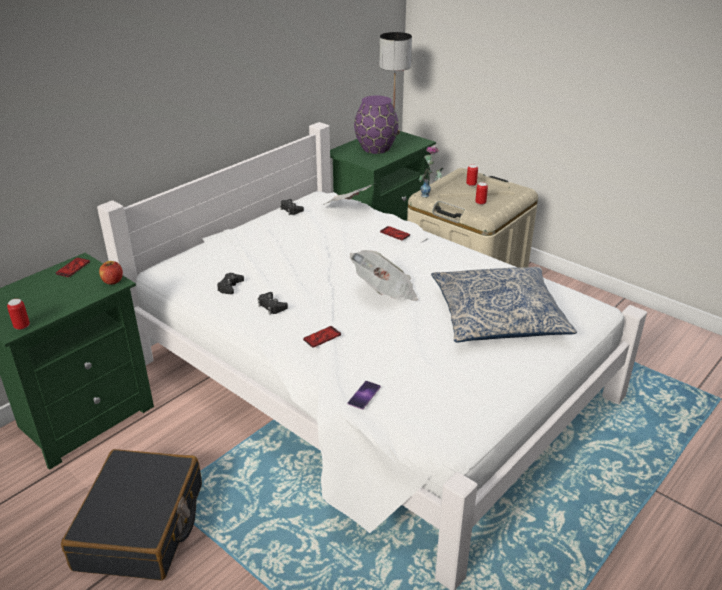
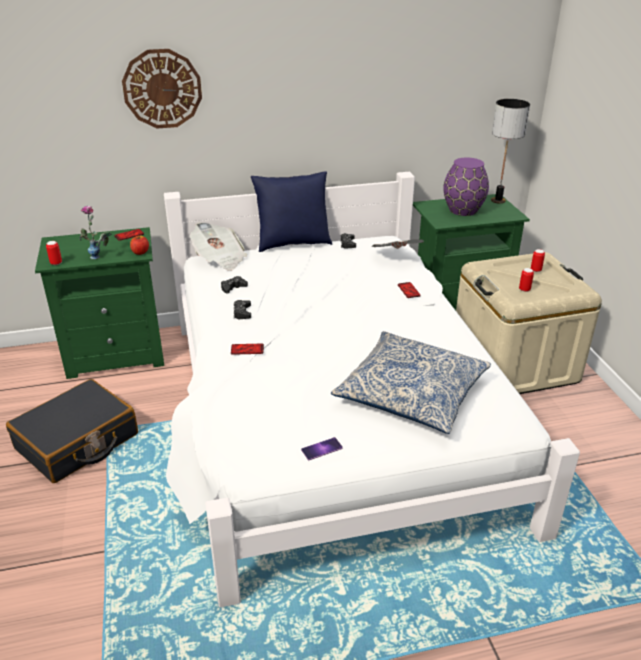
camera: 35 degrees right, 0 degrees up
phone [348,381,381,410] -> phone moved to [301,437,343,460]
newspaper [350,250,418,301] -> newspaper moved to [189,222,247,271]
vase [419,146,443,198] -> vase moved to [80,206,112,260]
none -> wall clock [122,49,202,129]
none -> blue pillow [251,171,332,252]

